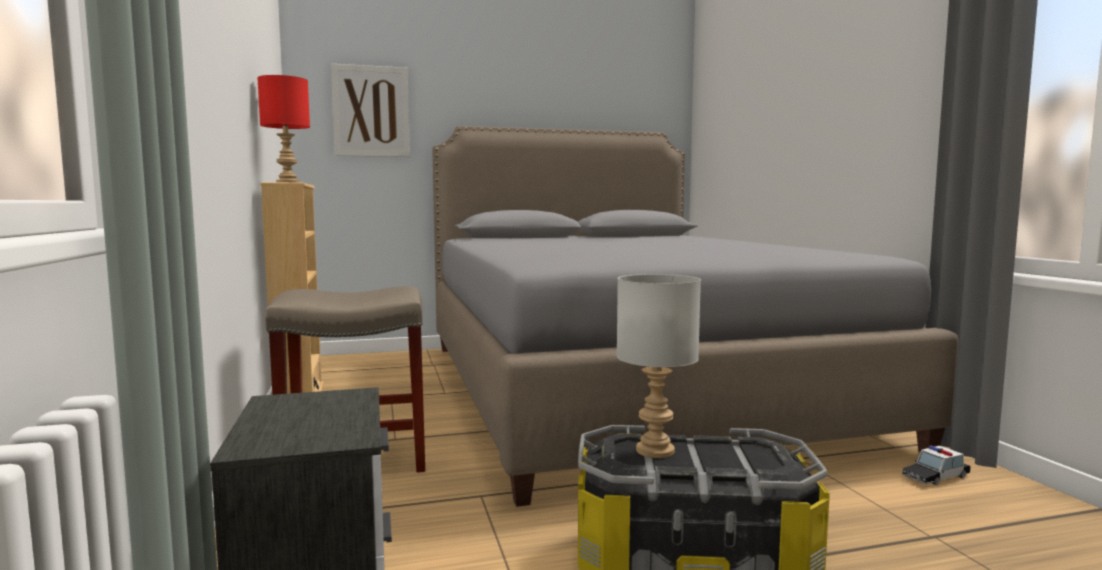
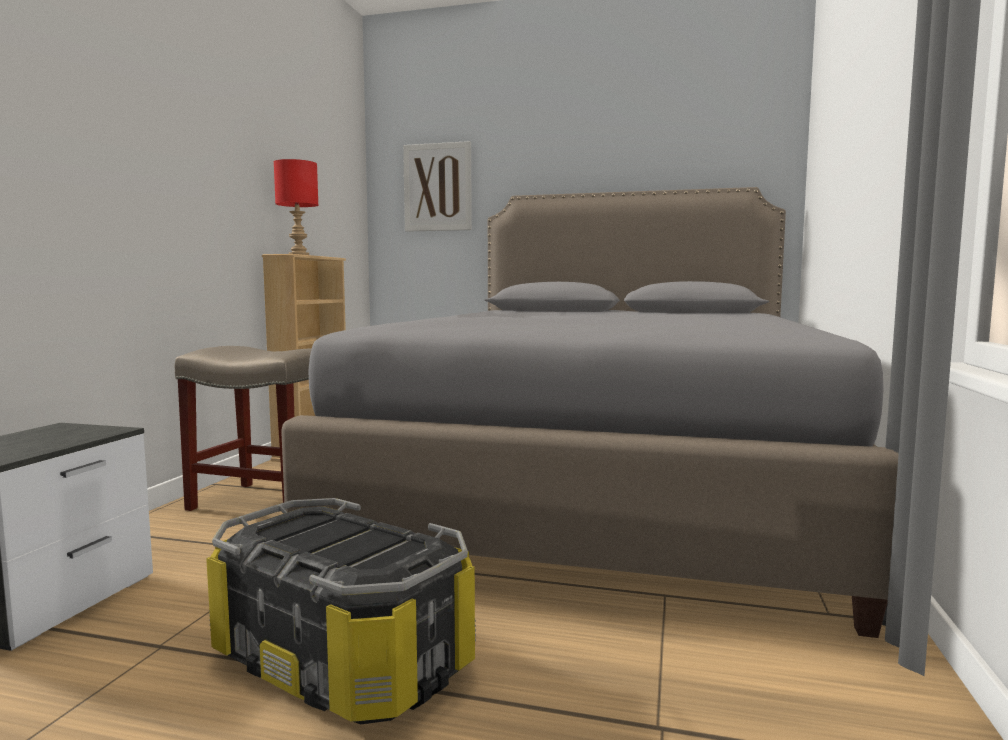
camera: 30 degrees right, 0 degrees up
grey table lamp [617,274,701,458] -> none
toy car [902,446,971,485] -> none

